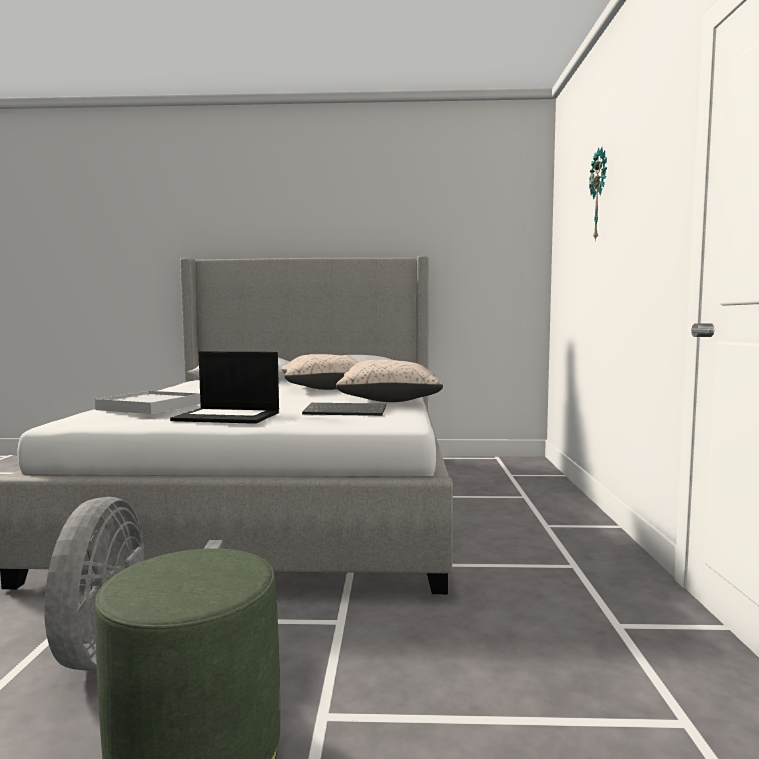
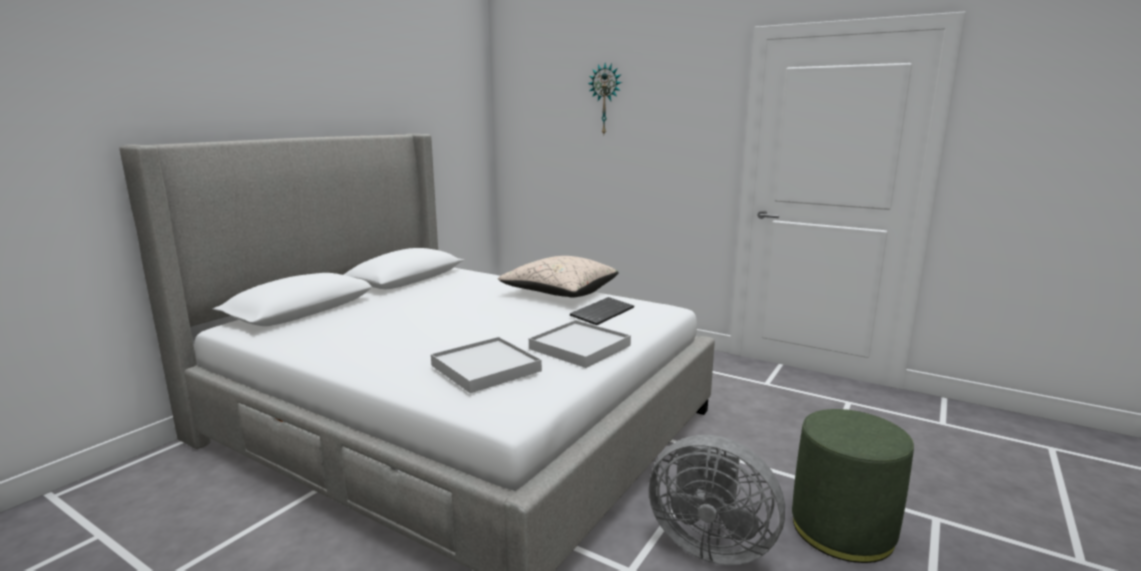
camera: 60 degrees left, 10 degrees up
laptop [170,351,279,424] -> white tray [529,320,631,368]
beige pillow [281,354,358,390] -> none

